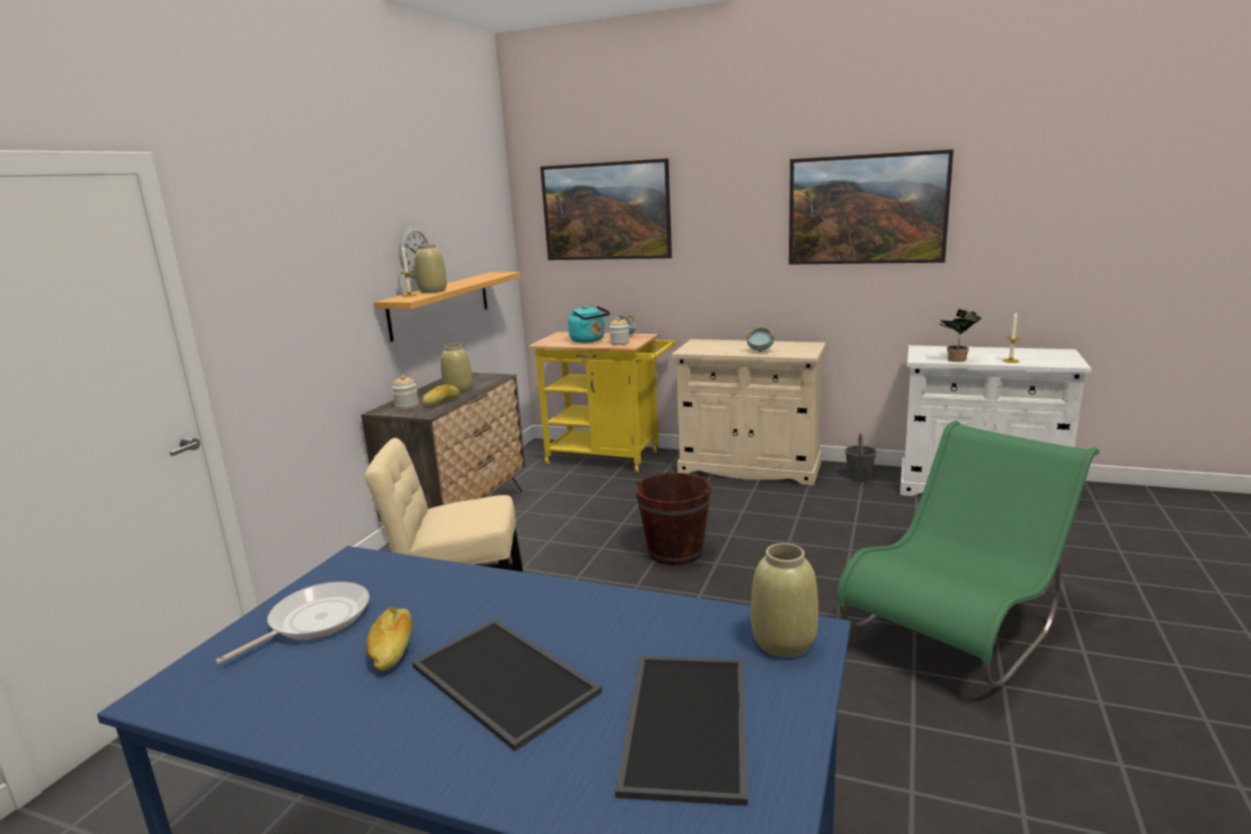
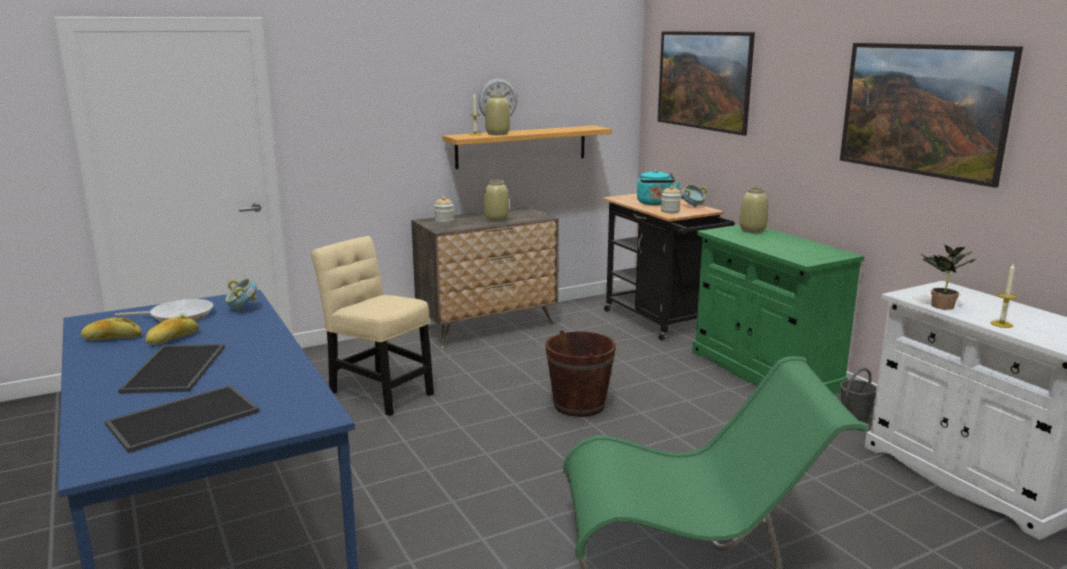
camera: 40 degrees right, 0 degrees up
bread [422,384,461,407] -> bread moved to [81,317,141,341]
yellow cart [528,332,675,472] -> black cart [603,194,735,341]
beige cabinet [672,339,826,485] -> green cabinet [692,225,865,394]
bowl [746,327,774,352] -> bowl moved to [225,278,257,310]
beige vase [751,543,818,658] -> beige vase moved to [740,187,768,233]

